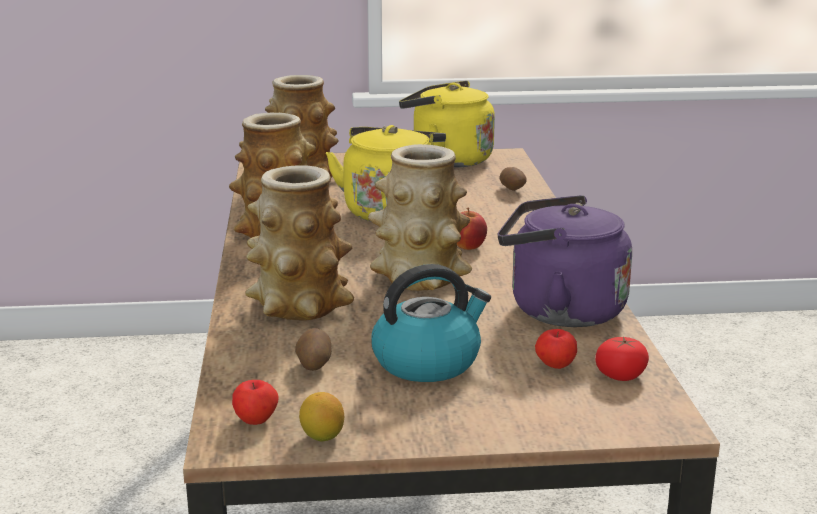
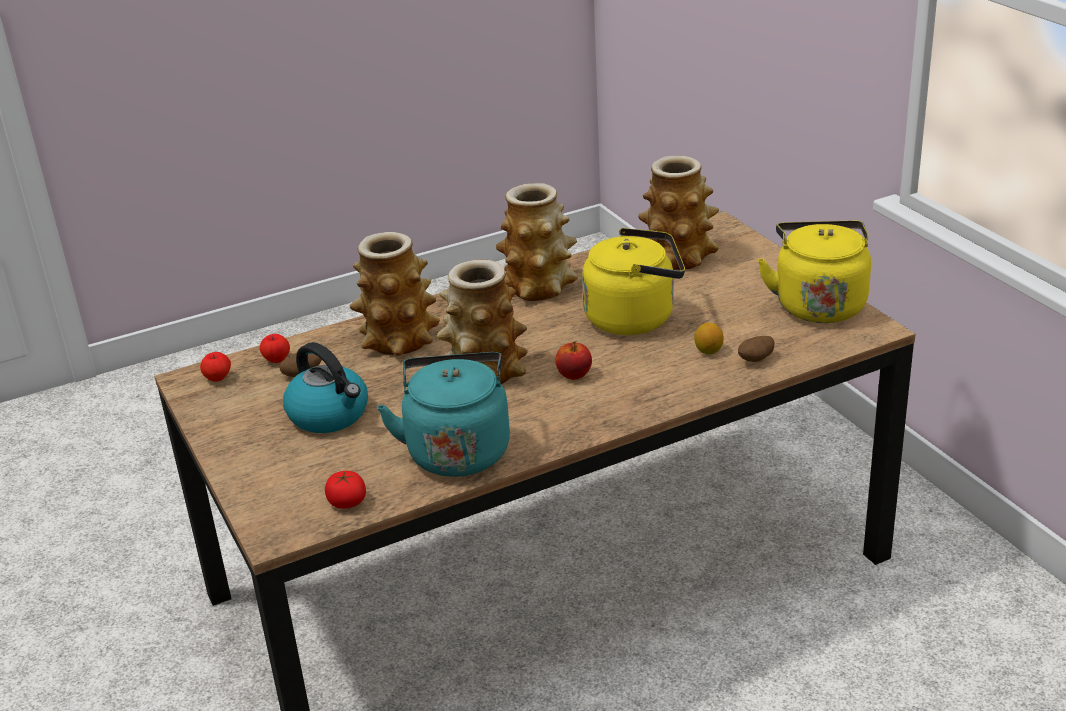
camera: 70 degrees right, 10 degrees up
lemon [299,392,344,441] -> lemon moved to [694,323,724,354]
purple kettle [498,195,632,327] -> turquoise kettle [377,352,510,477]
apple [535,329,577,369] -> apple moved to [260,334,290,363]

